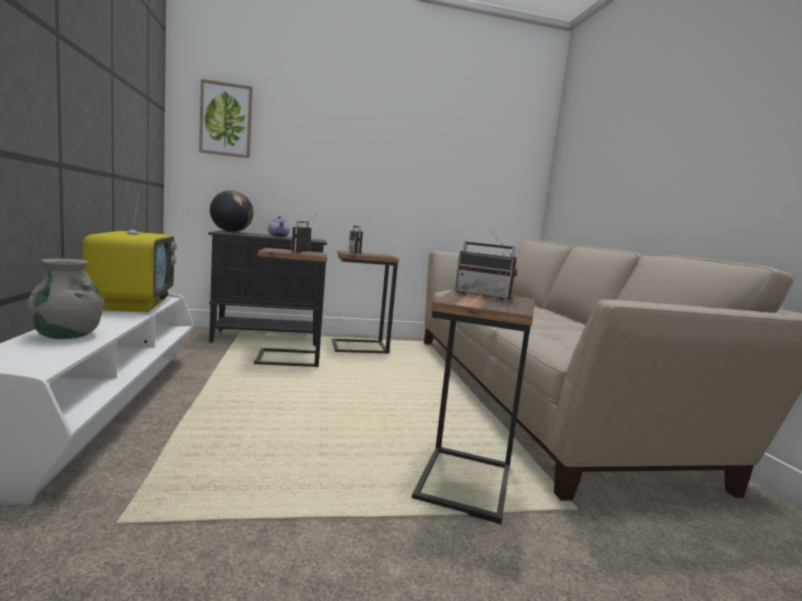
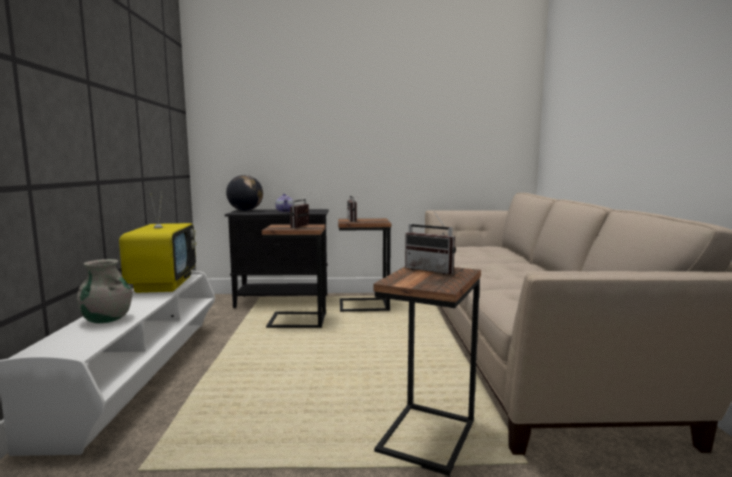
camera: 10 degrees right, 0 degrees up
picture [199,79,253,158] -> none

